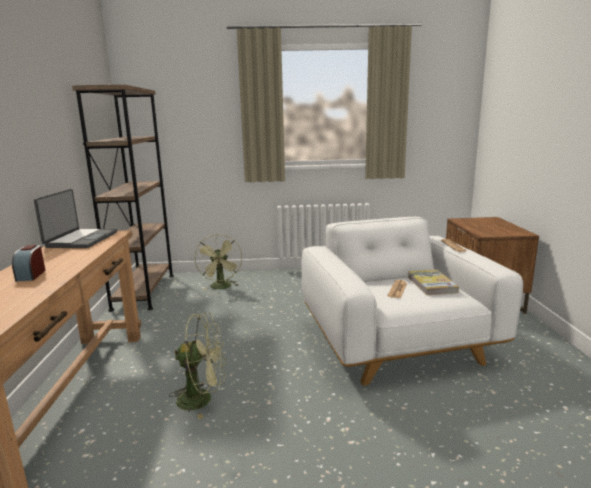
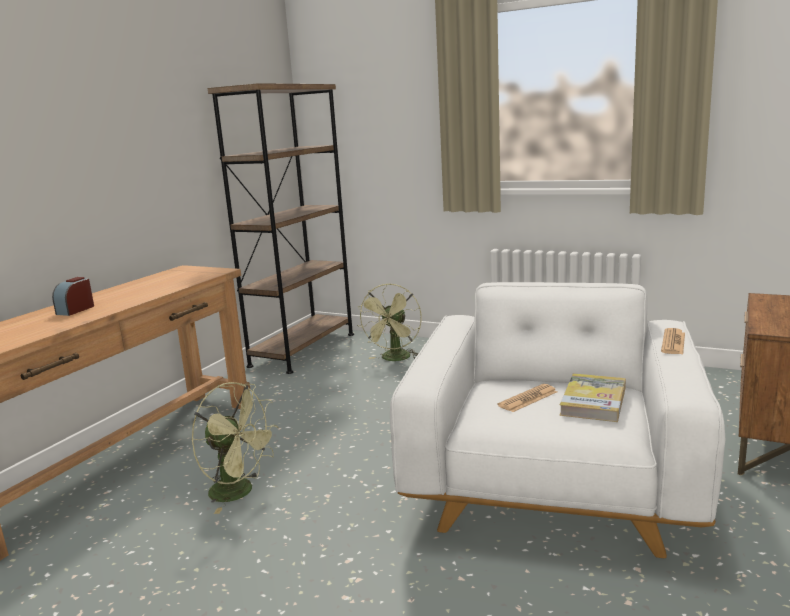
camera: 30 degrees right, 0 degrees up
laptop [34,189,117,248] -> none

